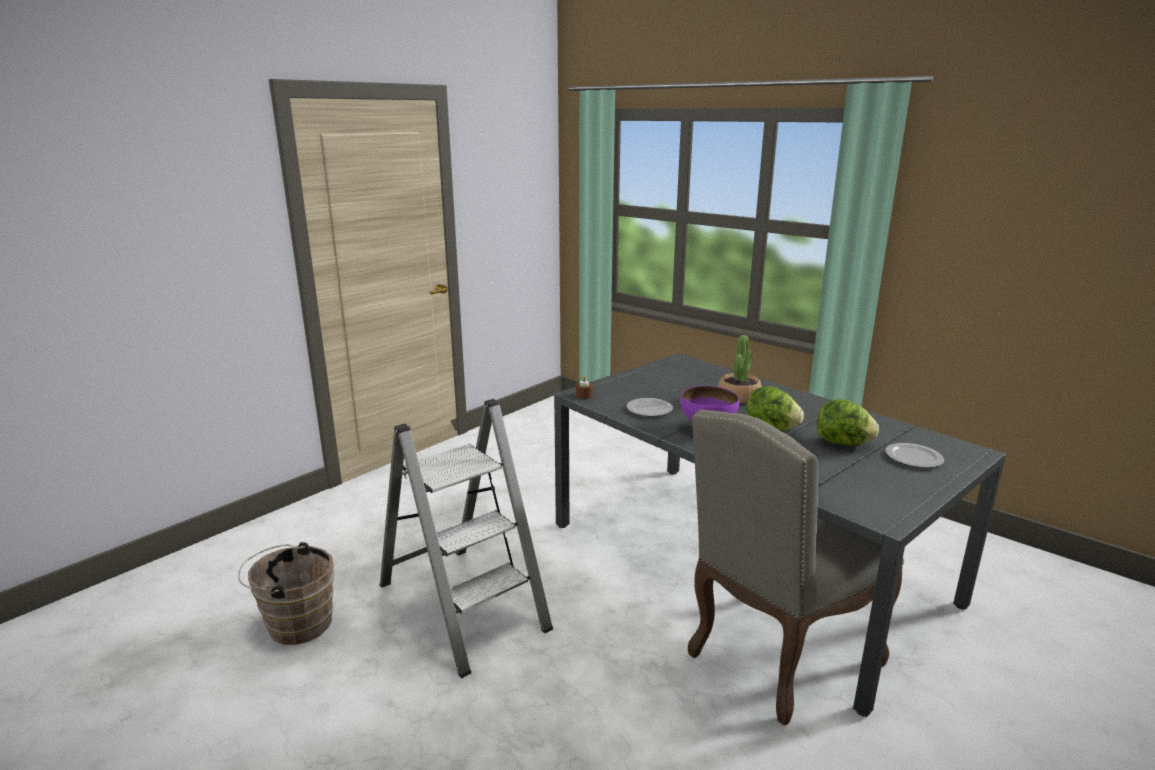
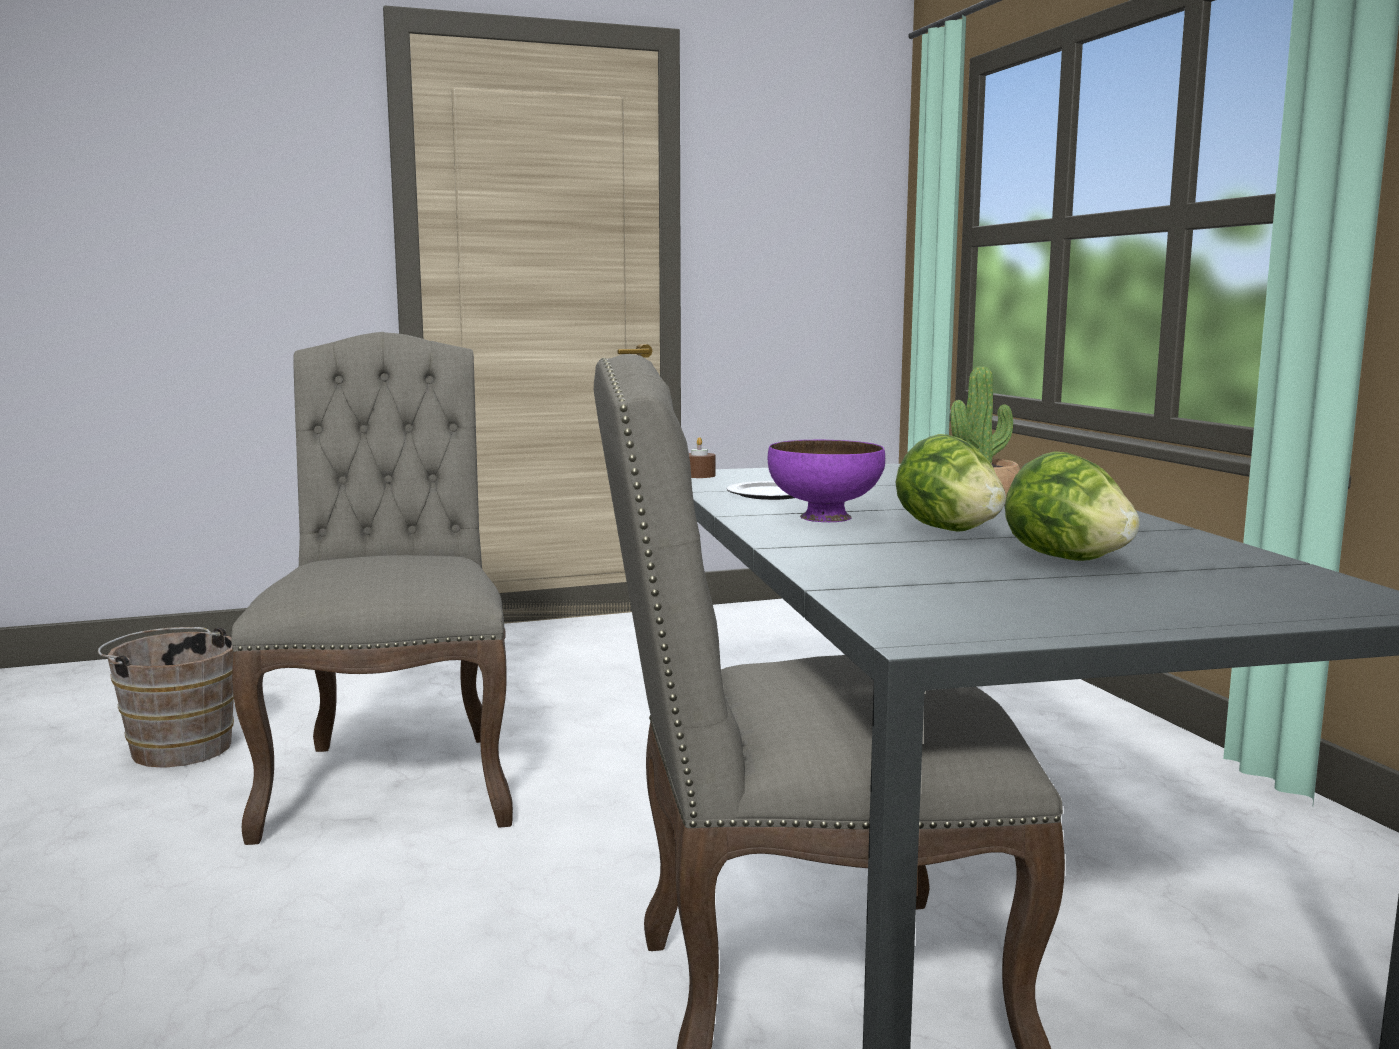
camera: 30 degrees right, 10 degrees down
grey step ladder [379,399,553,678] -> grey chair [231,332,513,845]
plate [885,443,944,468] -> none

